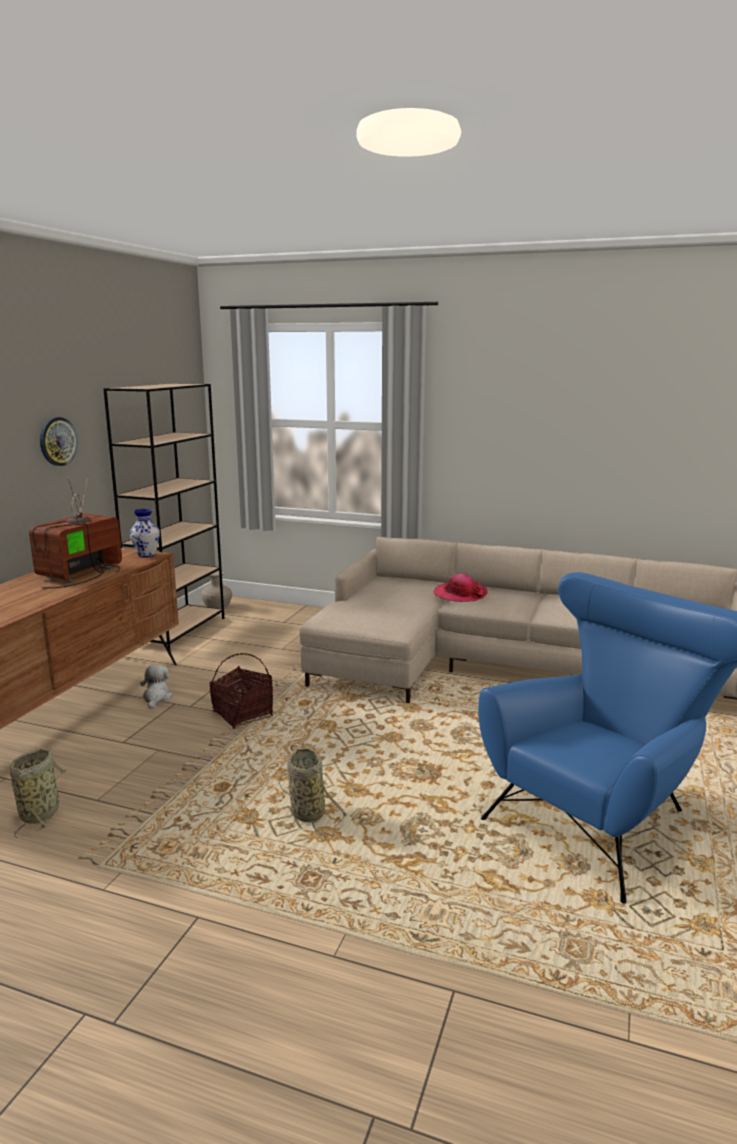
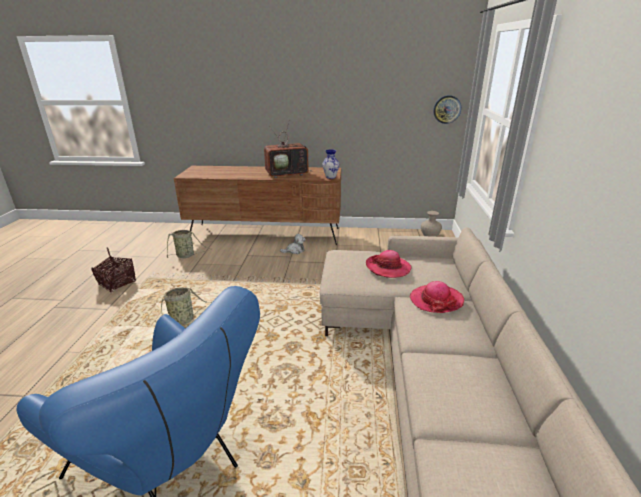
camera: 75 degrees right, 10 degrees up
television [29,475,122,589] -> television turned 150 degrees clockwise [264,122,312,178]
wall clock [40,417,78,466] -> wall clock moved to [433,95,461,124]
beige bookcase [103,383,224,652] -> none
basket [210,653,273,729] -> basket moved to [91,247,136,293]
none -> hat [366,250,412,278]

